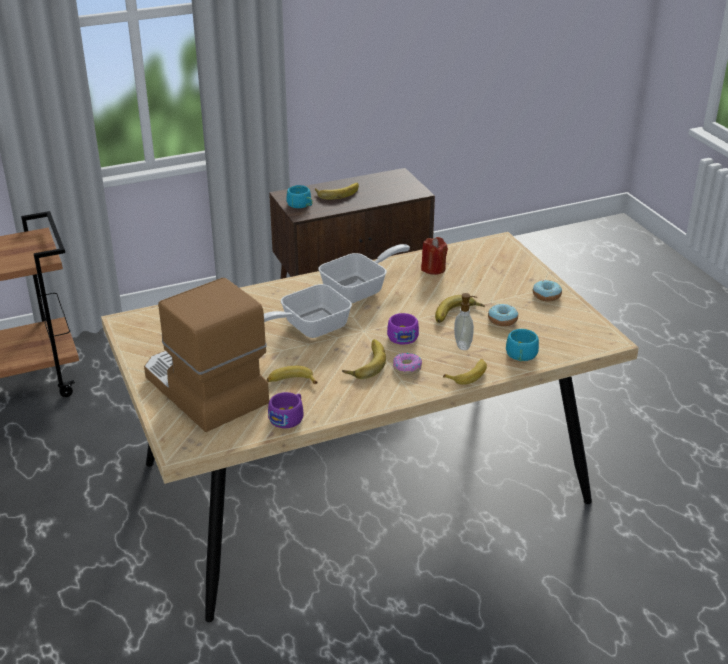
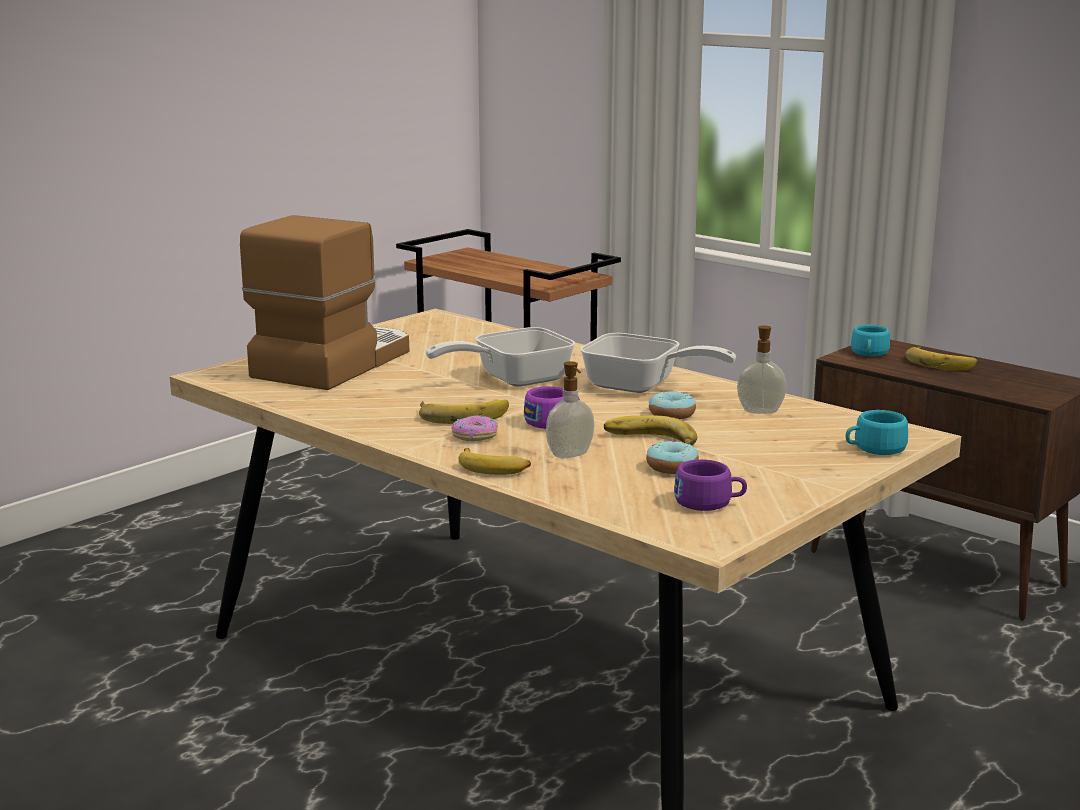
camera: 65 degrees right, 15 degrees down
frying pan [264,284,352,338] -> frying pan turned 60 degrees counterclockwise [426,327,575,387]
banana [267,366,318,384] -> none
purple cup [268,392,304,428] -> purple cup moved to [674,459,747,511]
red candle [421,237,448,275] -> soap dispenser [737,325,786,414]
turquoise cup [506,329,539,362] -> turquoise cup moved to [846,410,908,455]
donut [533,280,562,301] -> donut moved to [649,391,696,419]

